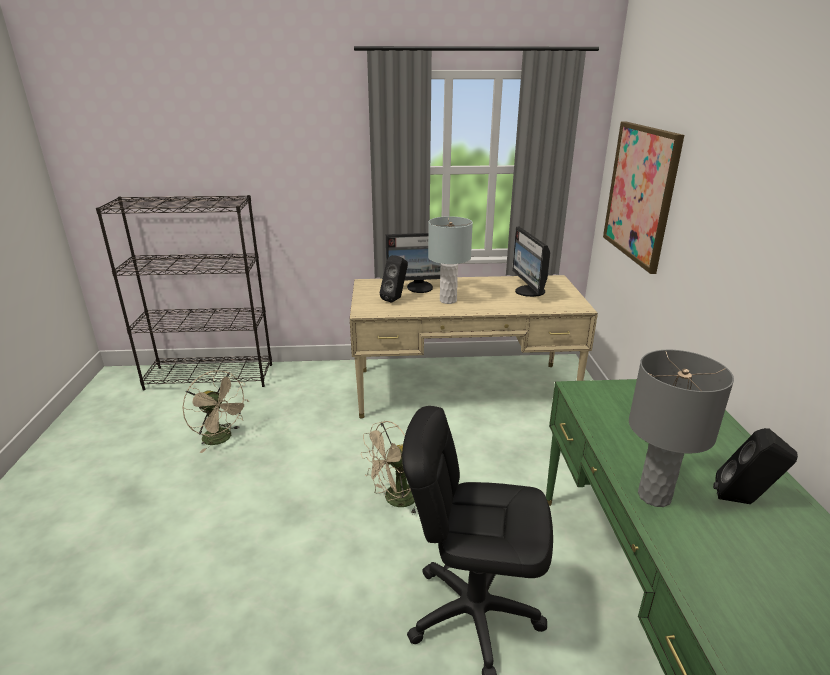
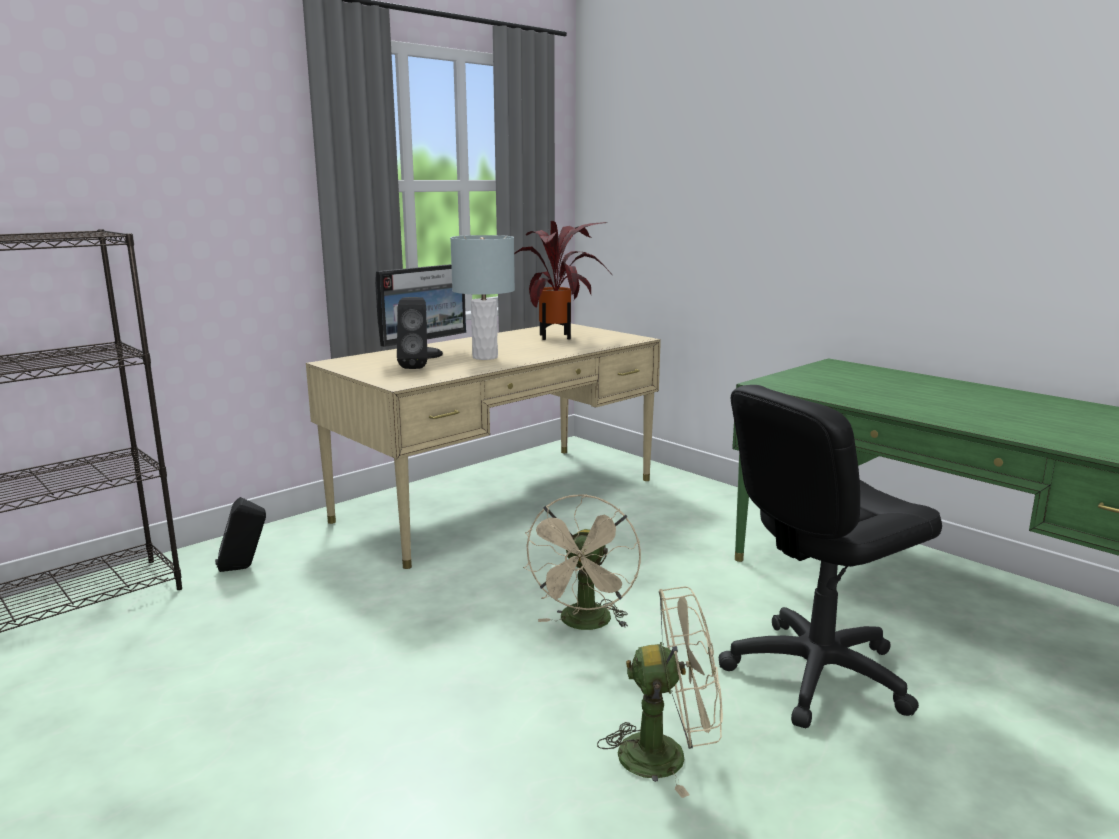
camera: 40 degrees left, 10 degrees down
beige fan [182,370,249,453] -> beige fan moved to [597,586,723,798]
monitor [512,227,550,297] -> potted plant [514,221,612,340]
picture [603,121,684,274] -> none
grey table lamp [629,350,734,507] -> none
black speaker [713,428,798,504] -> black speaker moved to [215,497,266,572]

